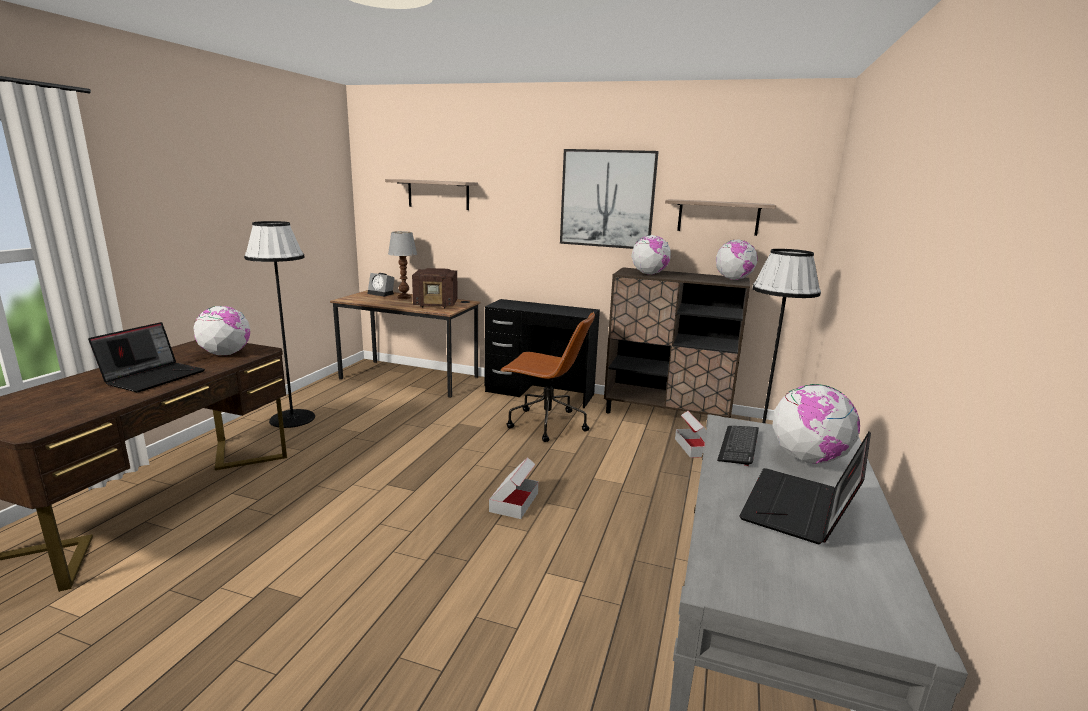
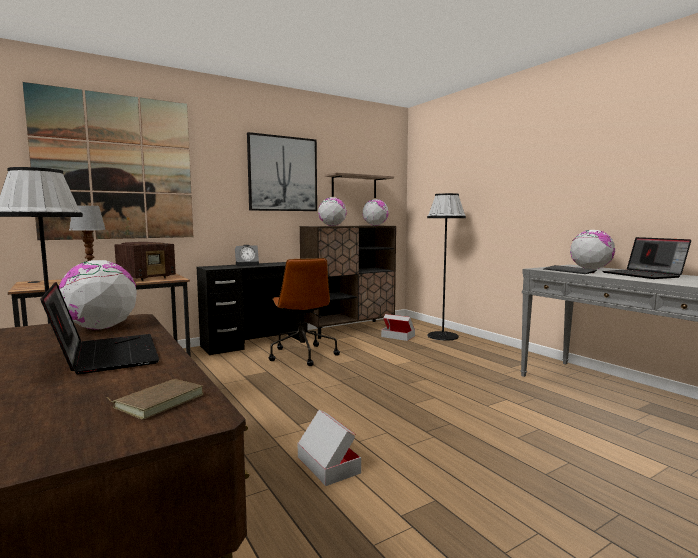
camera: 50 degrees left, 10 degrees down
alarm clock [367,273,395,296] -> alarm clock moved to [235,245,259,266]
shelf [385,179,478,210] -> picture [23,82,193,240]
cardboard box [489,457,539,519] -> cardboard box moved to [298,410,361,486]
brown office chair [500,312,595,442] -> brown office chair turned 105 degrees clockwise [268,258,340,366]
none -> brown book [106,379,203,419]

